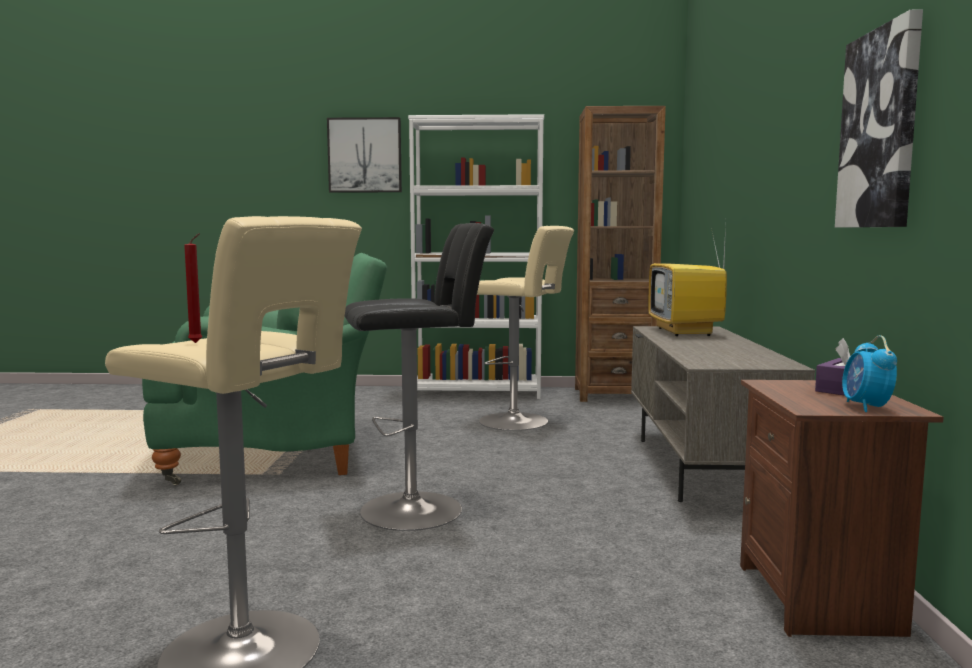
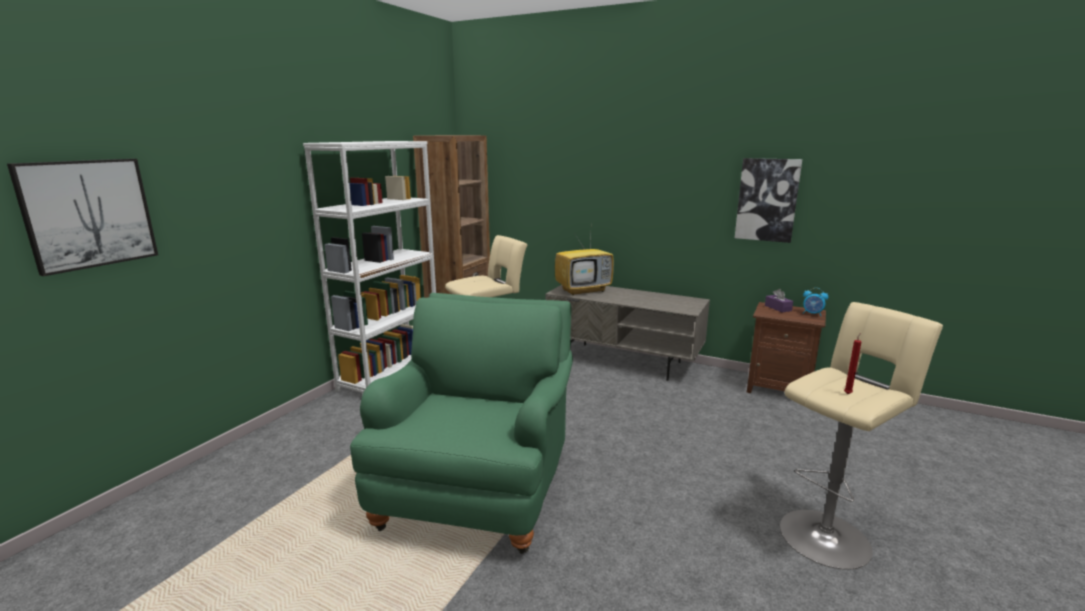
camera: 65 degrees left, 10 degrees up
picture [327,117,402,192] -> picture moved to [7,159,158,276]
black stool [345,223,494,531] -> none
television [648,225,727,336] -> television turned 45 degrees counterclockwise [555,230,614,296]

